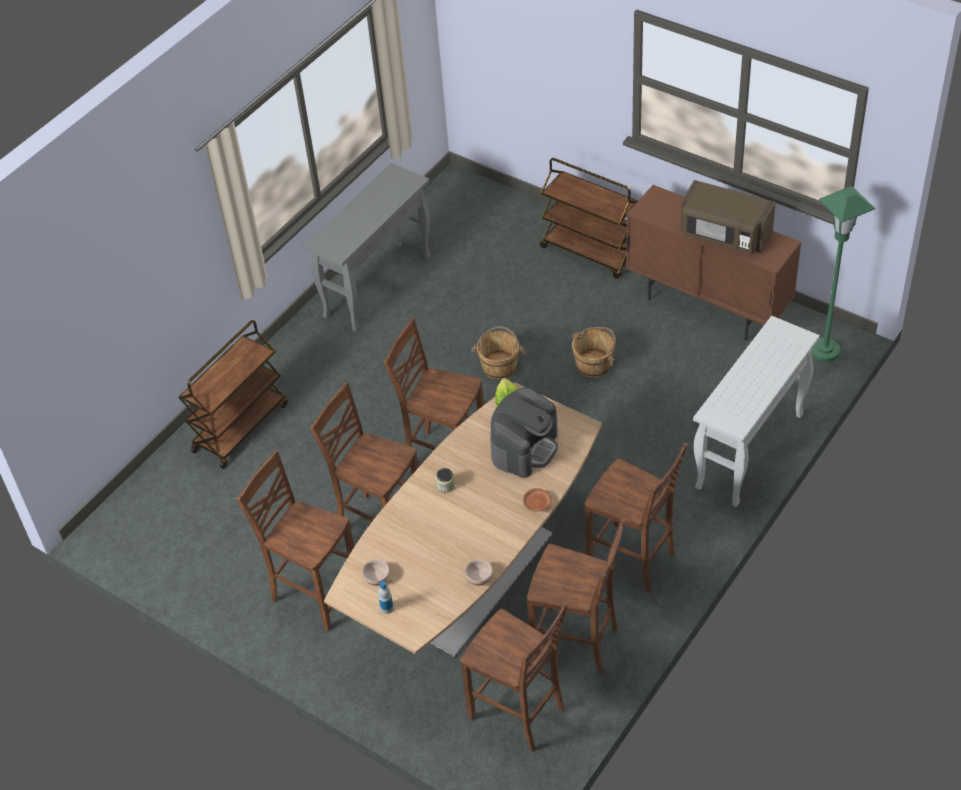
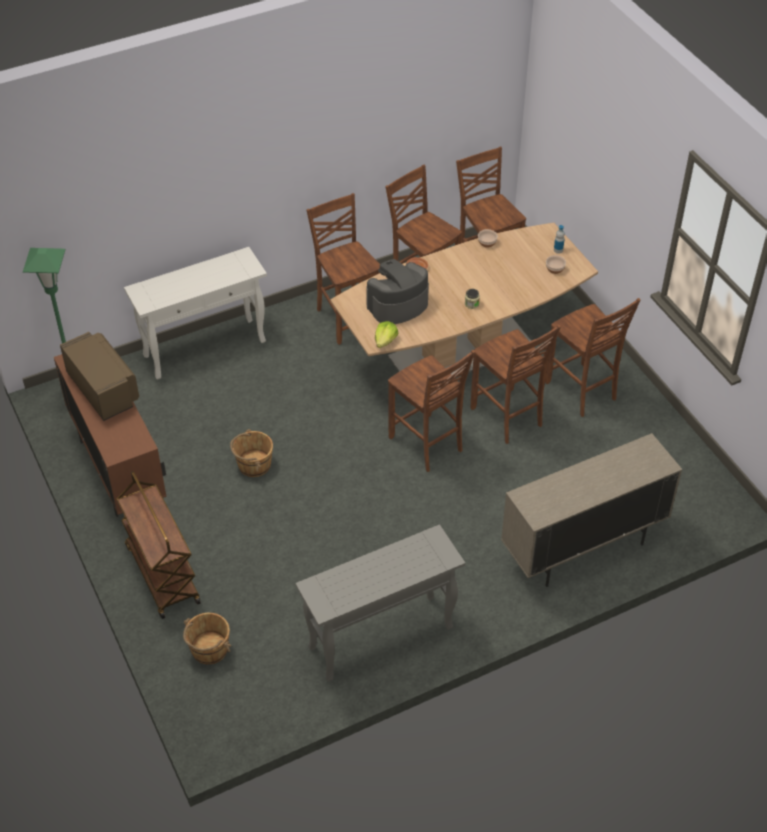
camera: 155 degrees left, 0 degrees up
brown cart [179,320,288,469] -> beige cabinet [501,433,682,587]
brown bucket [471,326,526,379] -> brown bucket moved to [183,613,231,664]

